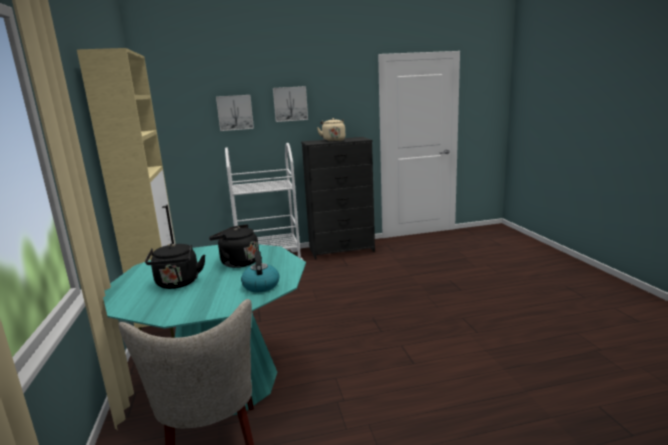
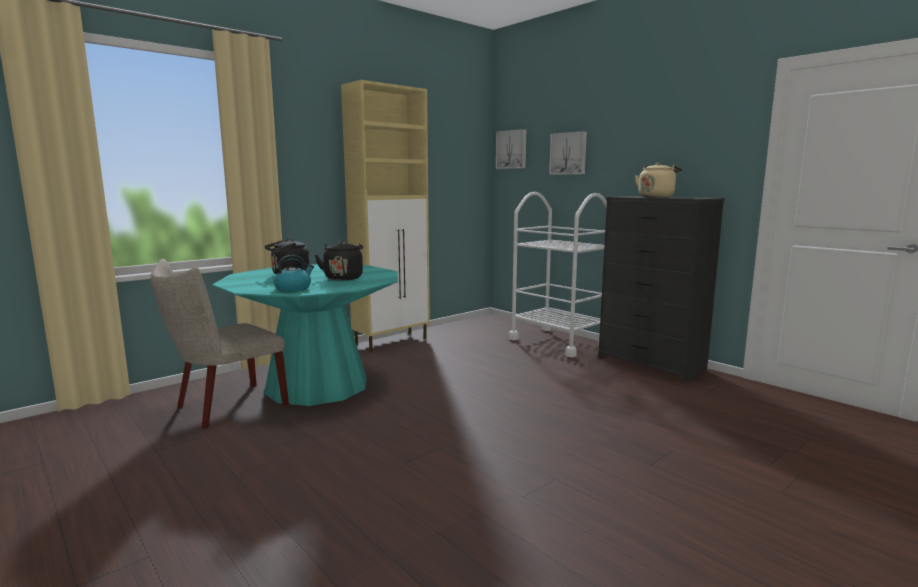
camera: 60 degrees right, 5 degrees down
picture [273,86,308,122] -> picture moved to [496,129,526,169]

